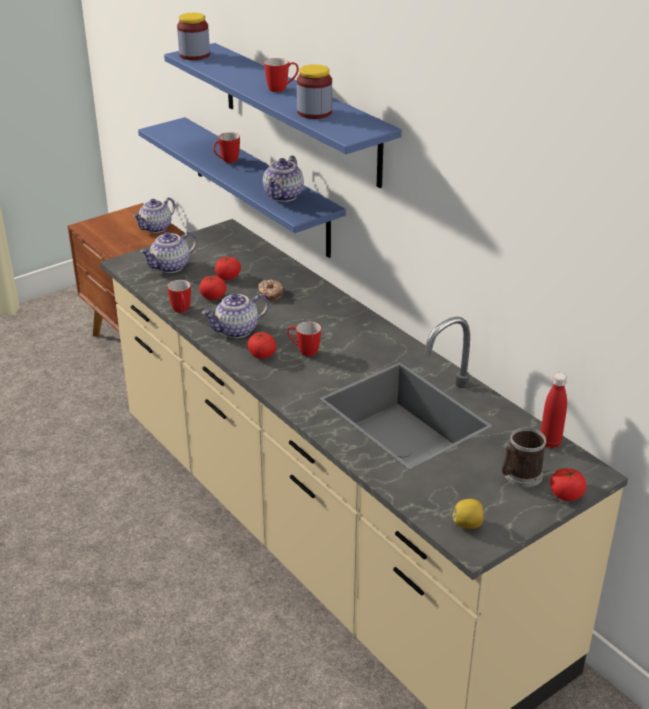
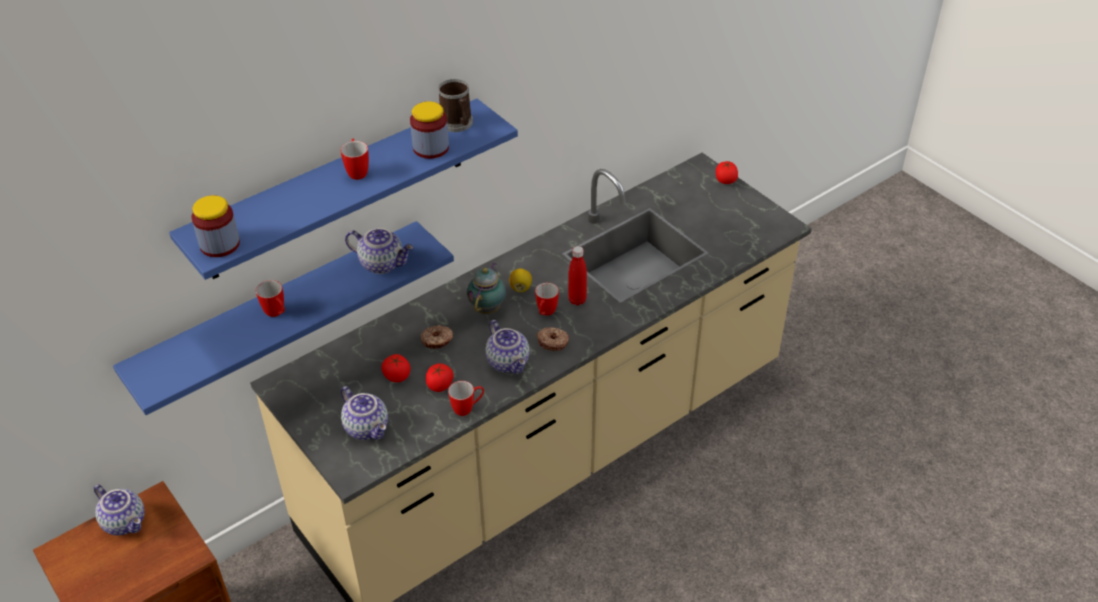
camera: 90 degrees left, 10 degrees up
tomato [247,332,276,359] -> donut [537,328,569,351]
lemon [453,499,484,529] -> lemon moved to [509,268,532,292]
mug [501,428,547,487] -> mug moved to [438,79,473,132]
red bottle [541,373,567,448] -> red bottle moved to [568,246,587,305]
none -> teapot [467,262,506,314]

